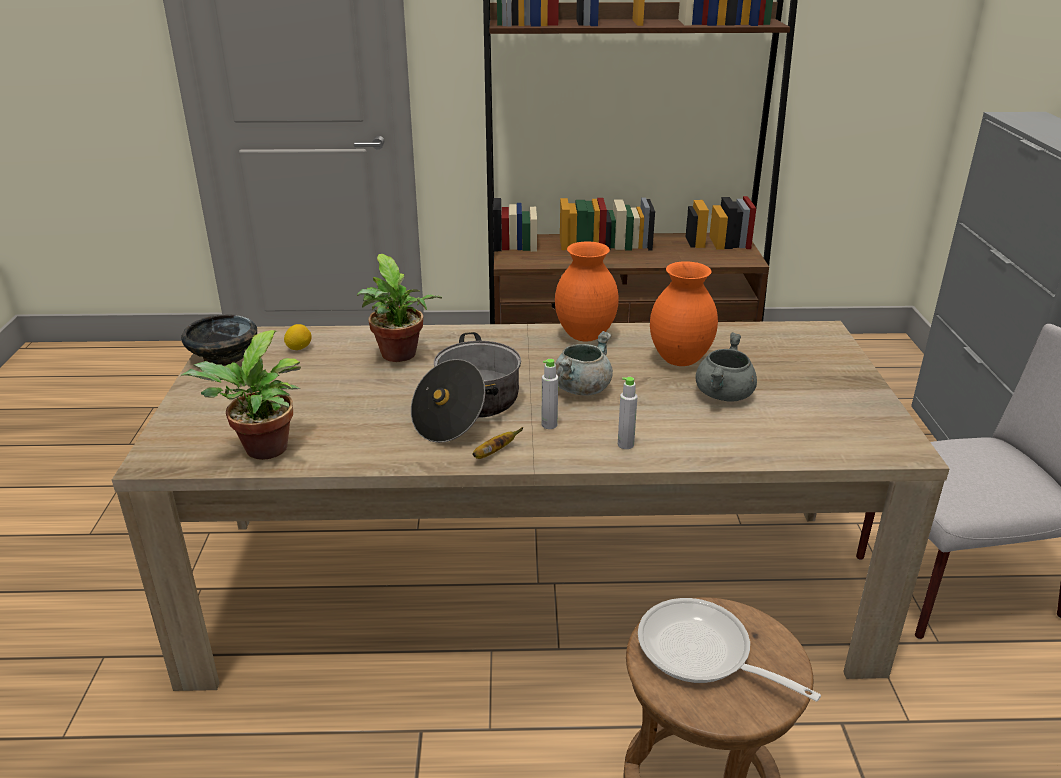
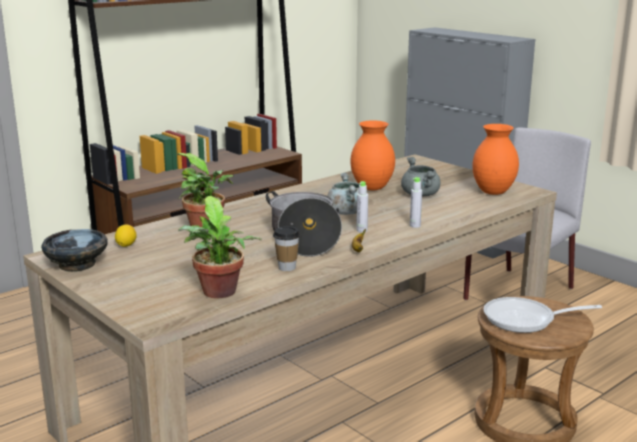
camera: 40 degrees left, 10 degrees down
orange vase [555,241,619,342] -> orange vase moved to [472,124,519,195]
none -> cup [273,226,300,271]

